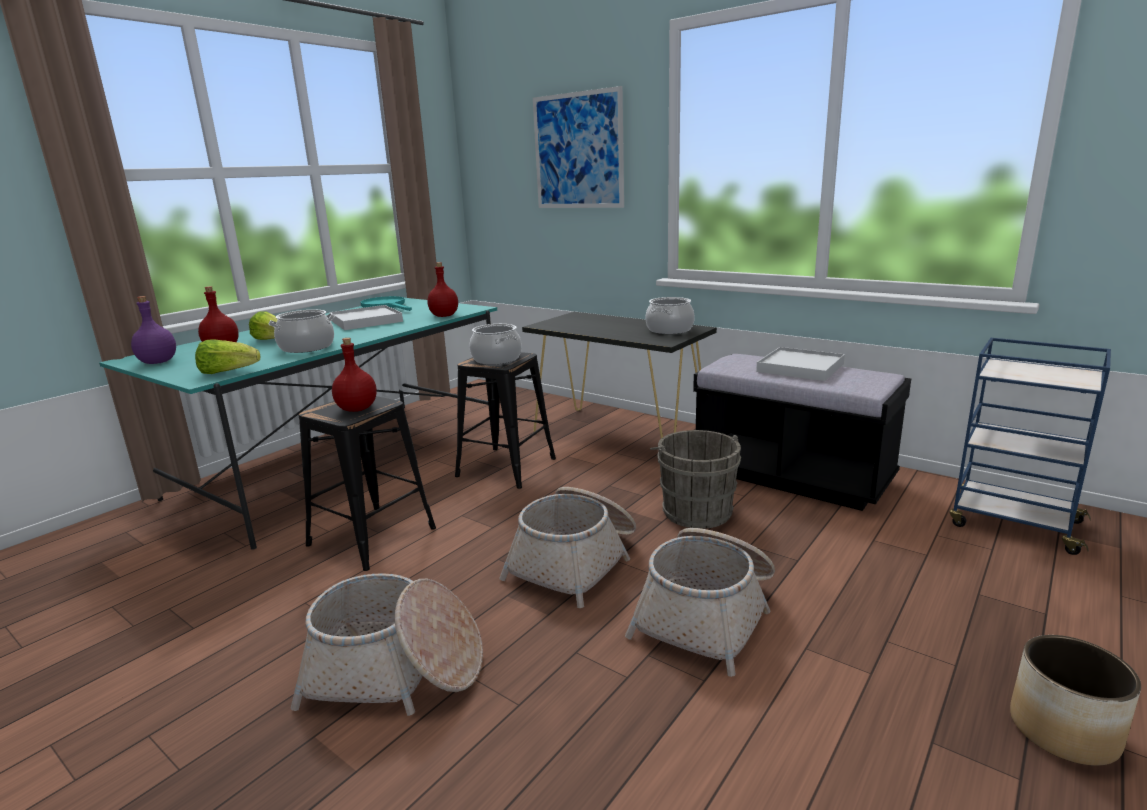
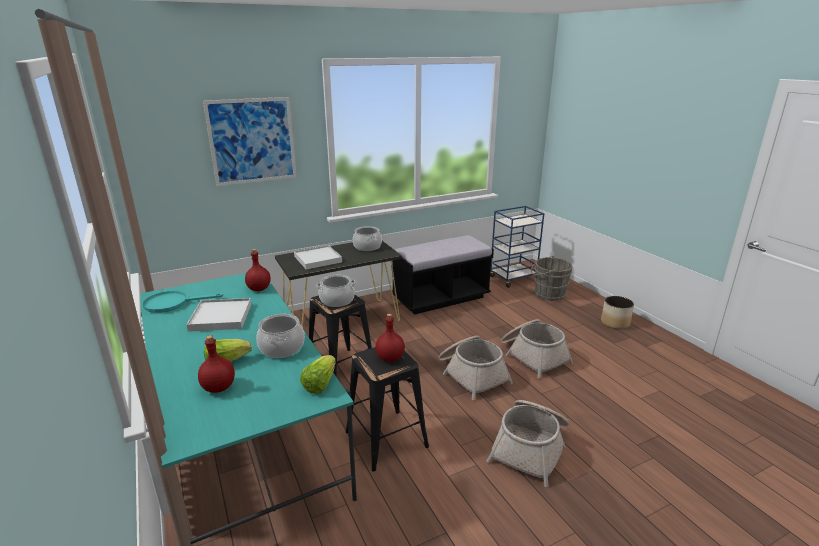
camera: 65 degrees left, 5 degrees up
purple bottle [131,296,176,364] -> none
grey bucket [650,430,741,529] -> grey bucket moved to [531,256,573,301]
white tray [756,347,845,381] -> white tray moved to [294,245,342,270]

